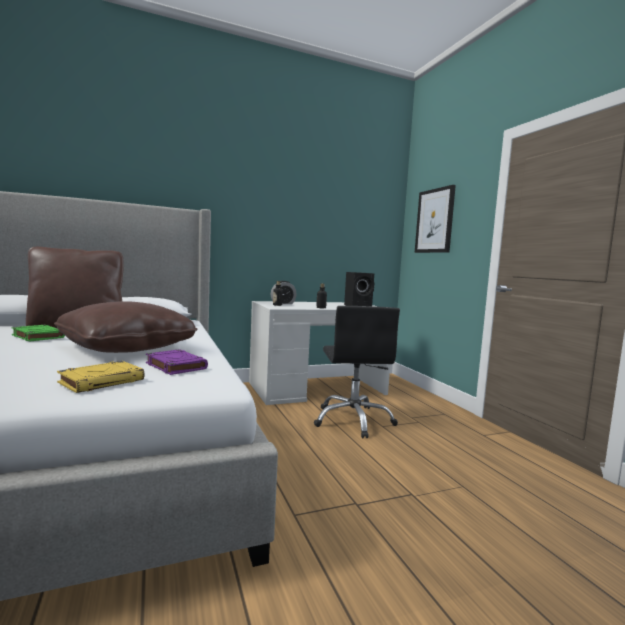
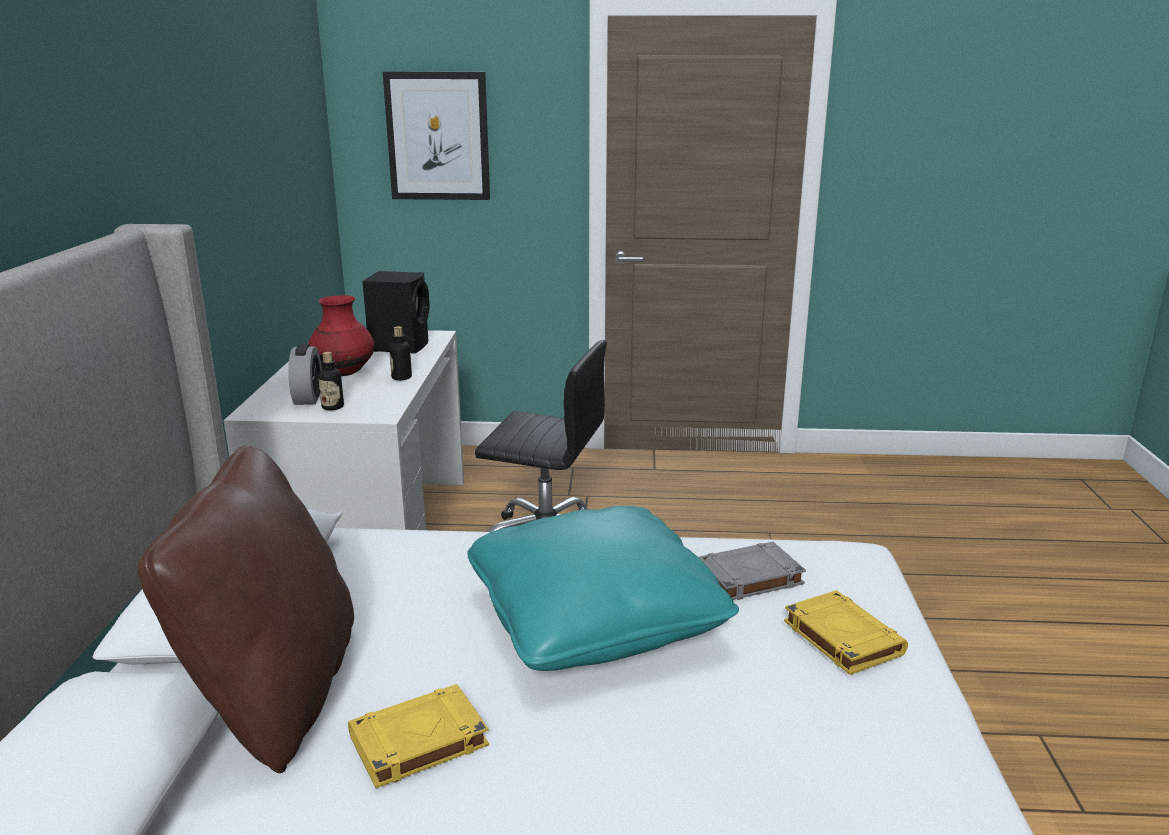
camera: 65 degrees left, 15 degrees up
green book [12,325,65,342] -> yellow book [348,684,489,788]
brown pillow [54,301,198,353] -> turquoise pillow [468,506,739,671]
purple book [146,349,208,375] -> grey book [699,542,806,600]
none -> red vase [308,295,374,376]

